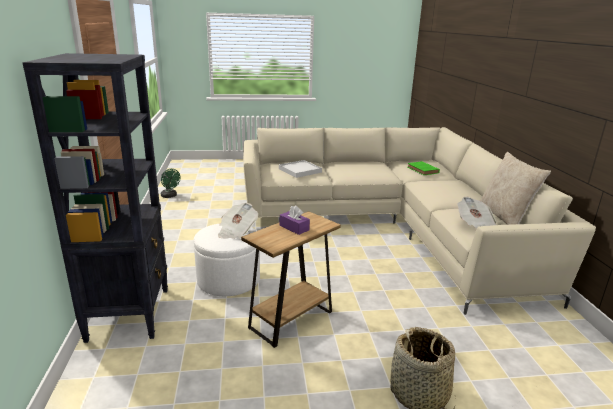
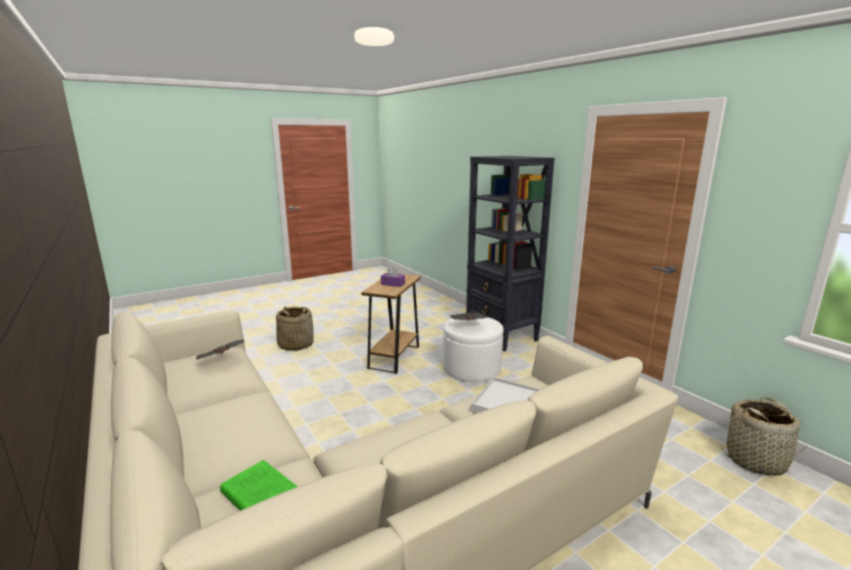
camera: 155 degrees right, 5 degrees down
green fan [161,169,181,198] -> basket [721,397,807,476]
beige pillow [480,152,551,225] -> none

